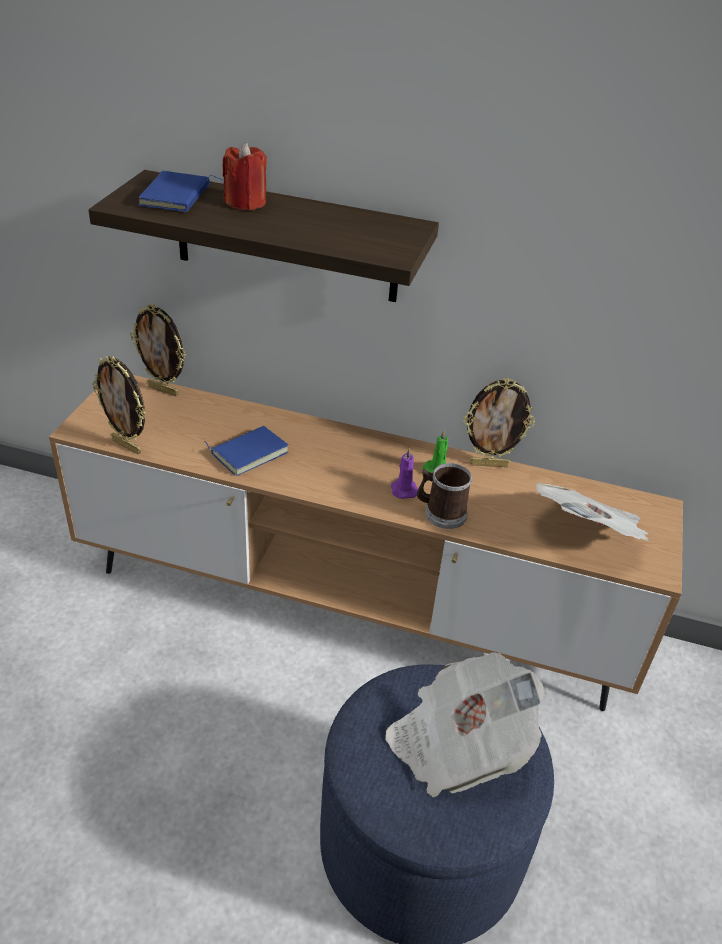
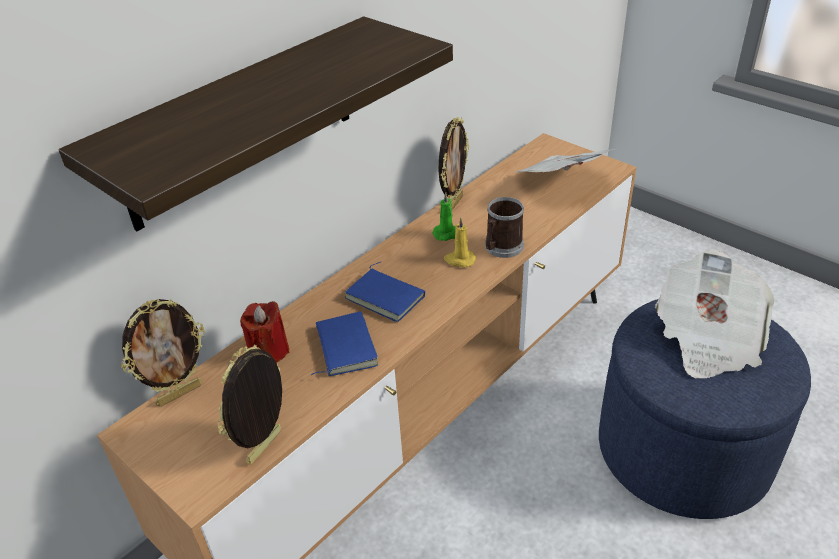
camera: 60 degrees left, 0 degrees up
picture frame [92,356,145,454] -> picture frame turned 150 degrees clockwise [217,345,282,465]
blue book [138,171,224,212] -> blue book moved to [345,262,425,322]
red candle [223,142,267,210] -> red candle moved to [240,301,290,363]
purple candle [391,448,418,499] -> yellow candle [444,217,476,268]

